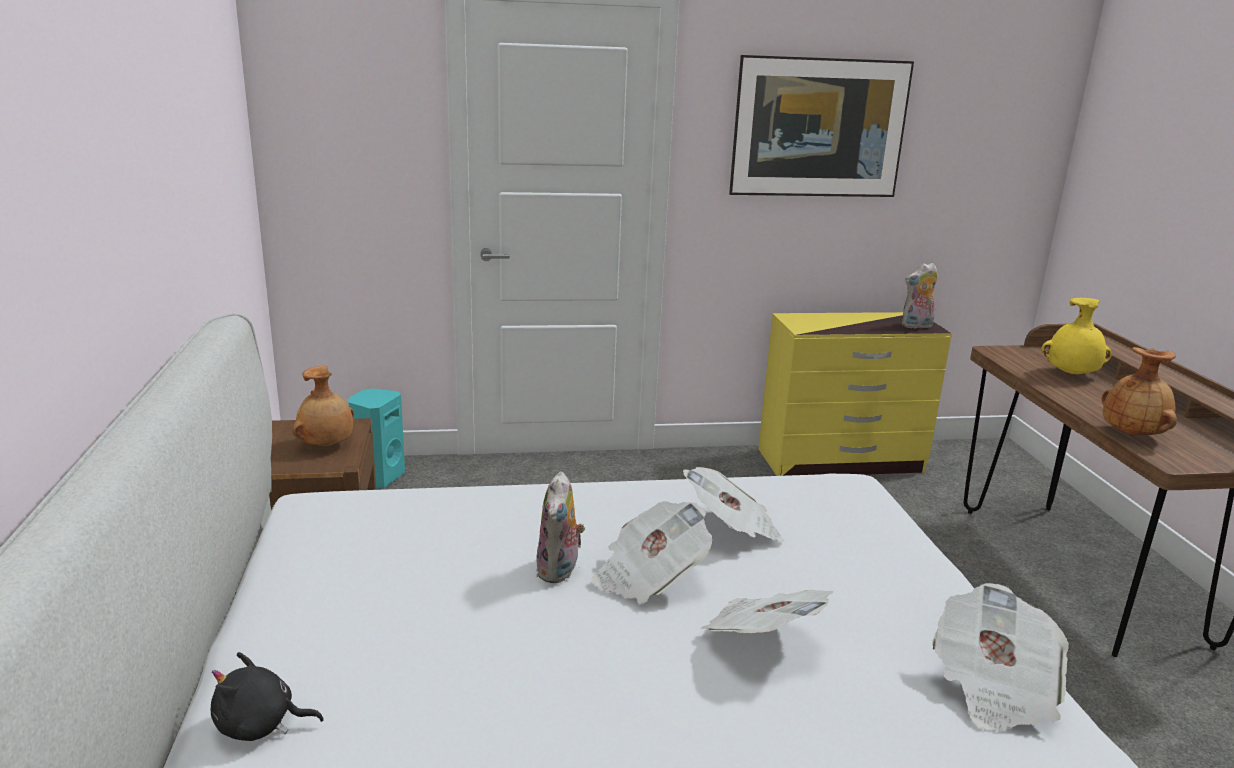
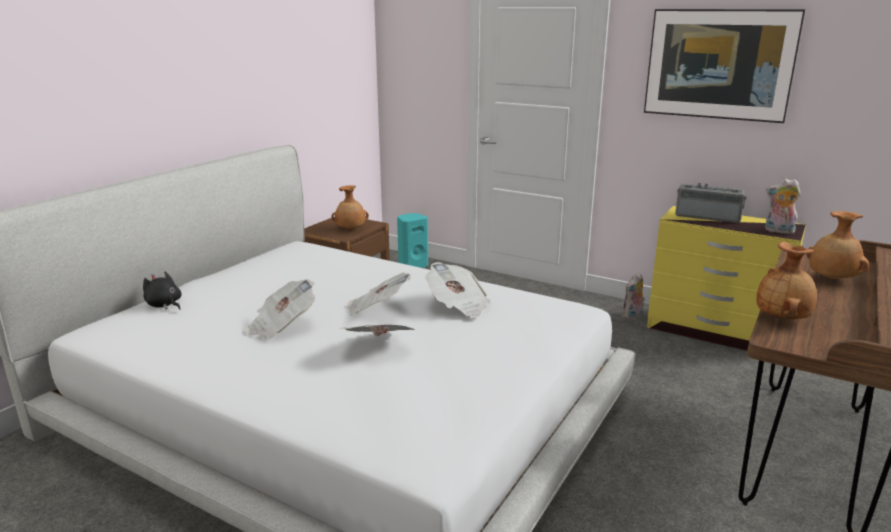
camera: 40 degrees right, 0 degrees up
plush toy [536,471,585,583] -> plush toy moved to [622,272,645,319]
newspaper [932,583,1069,731] -> newspaper moved to [244,280,315,338]
yellow vase [1041,298,1112,375] -> brown vase [806,211,869,279]
none -> radio [675,183,746,223]

